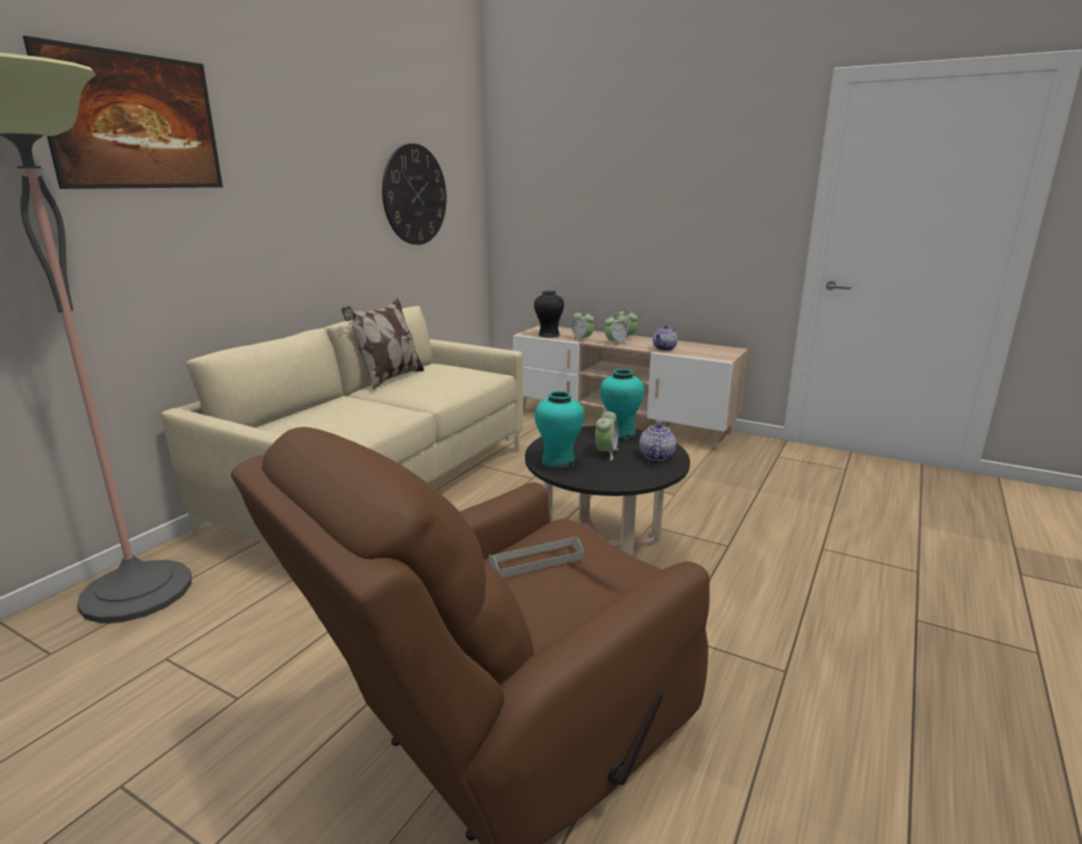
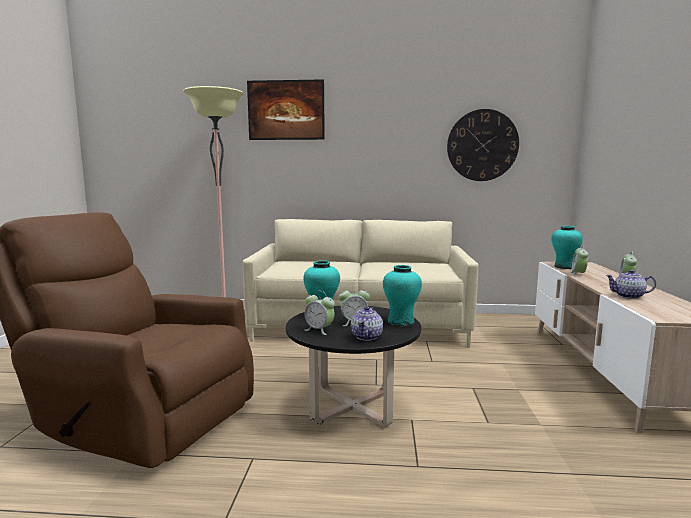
camera: 65 degrees right, 10 degrees down
pillow [341,298,424,390] -> none
grey tray [489,537,584,577] -> none
black vase [534,291,564,338] -> turquoise vase [551,226,583,269]
alarm clock [605,313,628,346] -> alarm clock moved to [304,291,335,335]
teapot [639,421,676,461] -> teapot turned 120 degrees clockwise [351,307,383,341]

